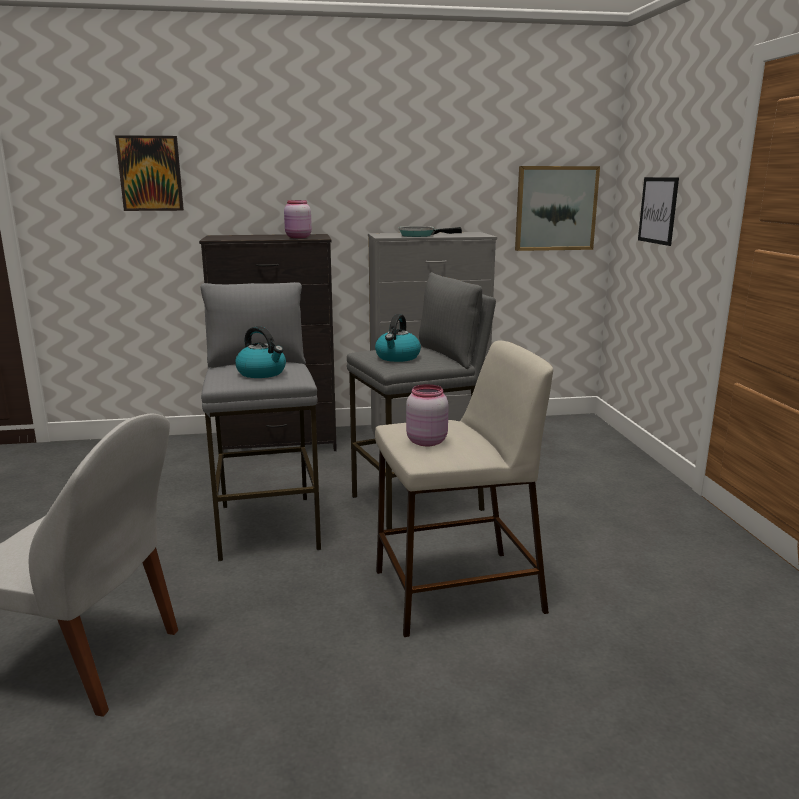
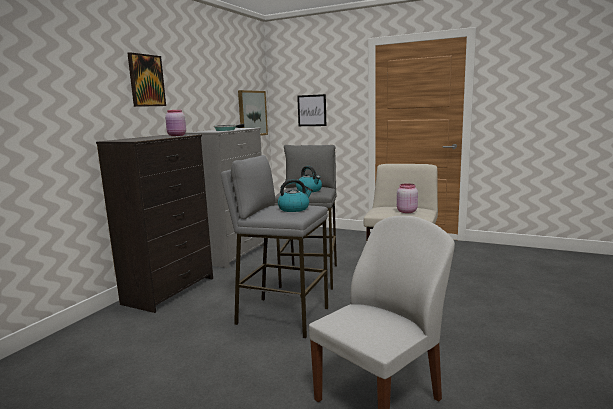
camera: 55 degrees left, 5 degrees down
picture [115,135,184,211] -> picture moved to [127,52,166,107]

